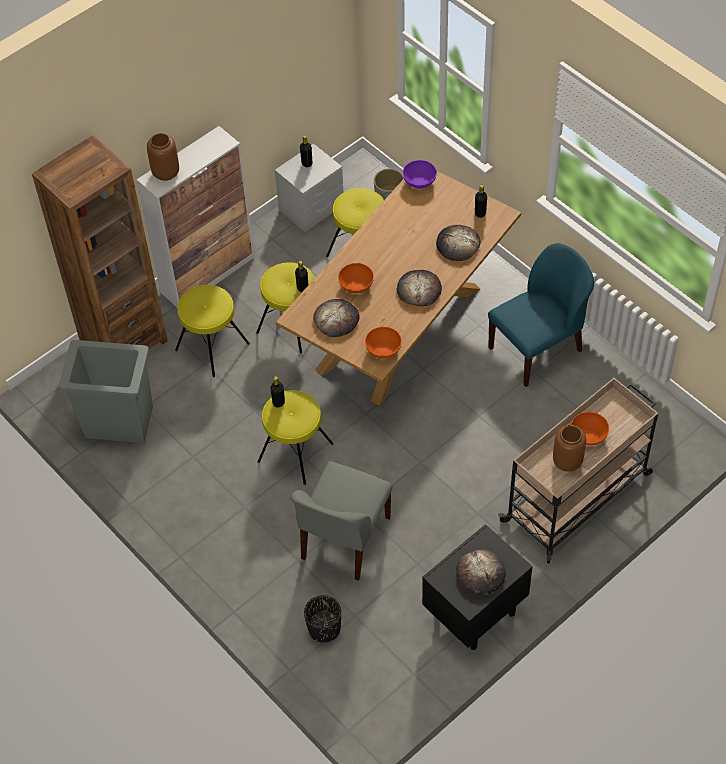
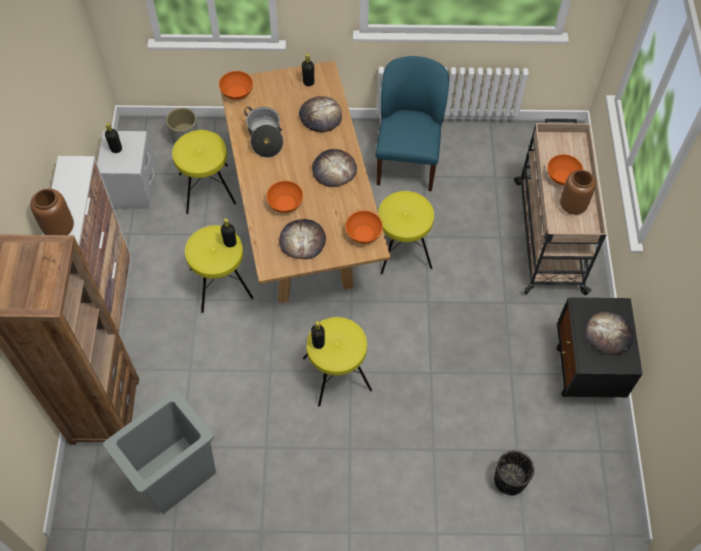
camera: 50 degrees left, 5 degrees up
yellow stool [175,285,250,377] -> yellow stool moved to [378,191,434,275]
grey chair [291,461,392,581] -> none
purple bowl [403,160,437,189] -> orange bowl [219,71,253,100]
none -> cooking pot [244,107,283,158]

